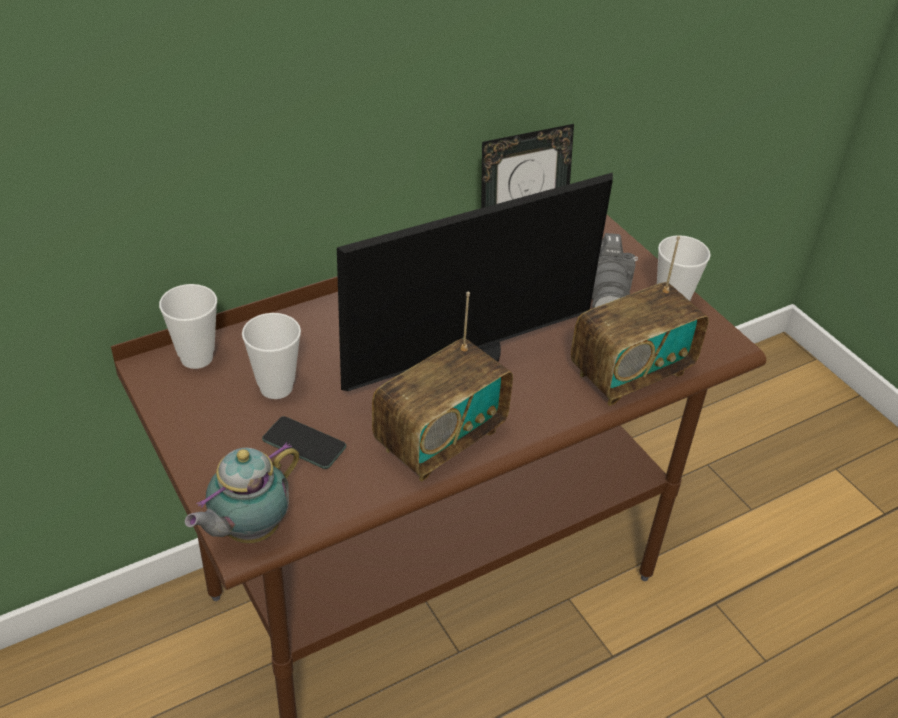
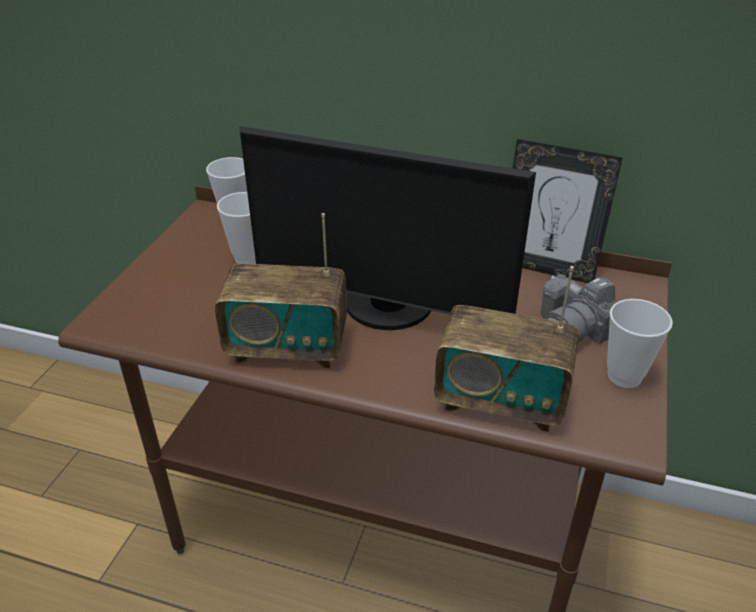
camera: 50 degrees right, 5 degrees down
teapot [185,442,299,543] -> none
phone [262,416,346,469] -> none

